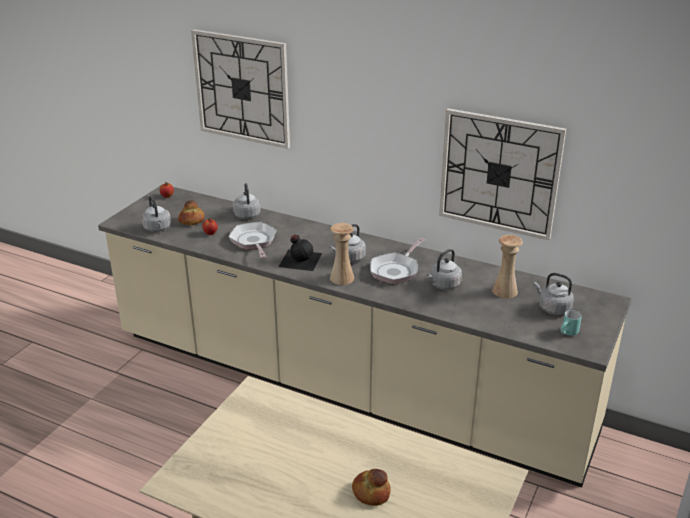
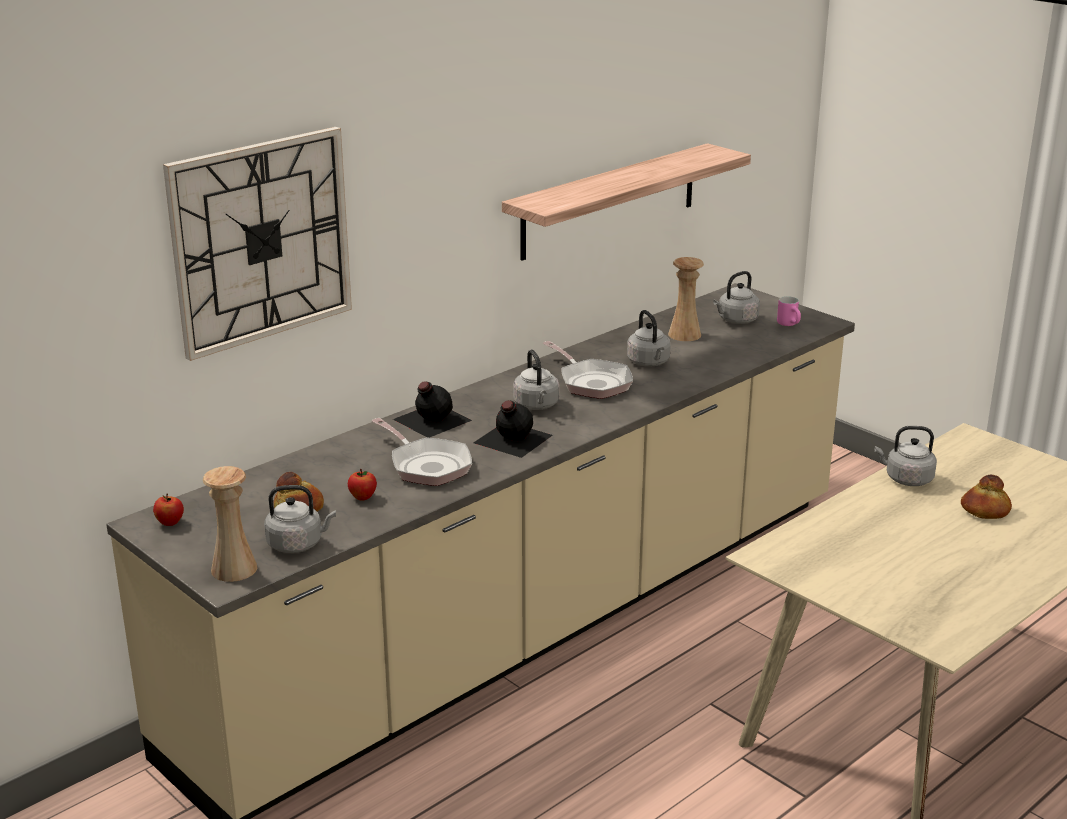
camera: 70 degrees left, 5 degrees down
frying pan [229,222,277,258] -> frying pan turned 135 degrees counterclockwise [372,418,472,486]
grey kettle [233,183,260,219] -> grey kettle moved to [874,426,937,486]
beige vase [330,223,354,285] -> beige vase moved to [203,466,257,582]
wall clock [439,108,566,240] -> shelf [502,143,751,261]
turquoise mug [561,310,582,336] -> pink mug [777,296,801,326]
none -> black bottle [393,381,472,438]

